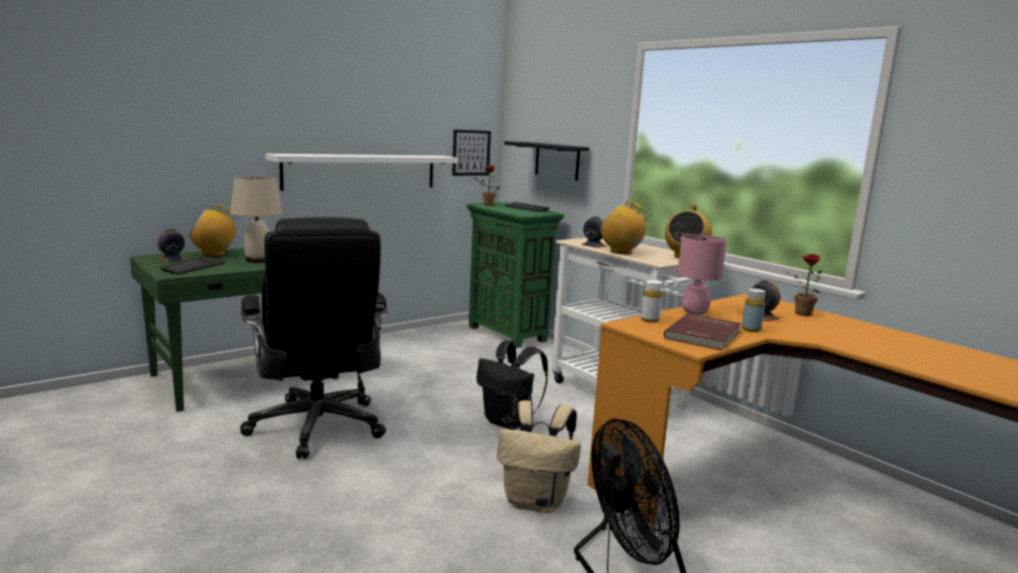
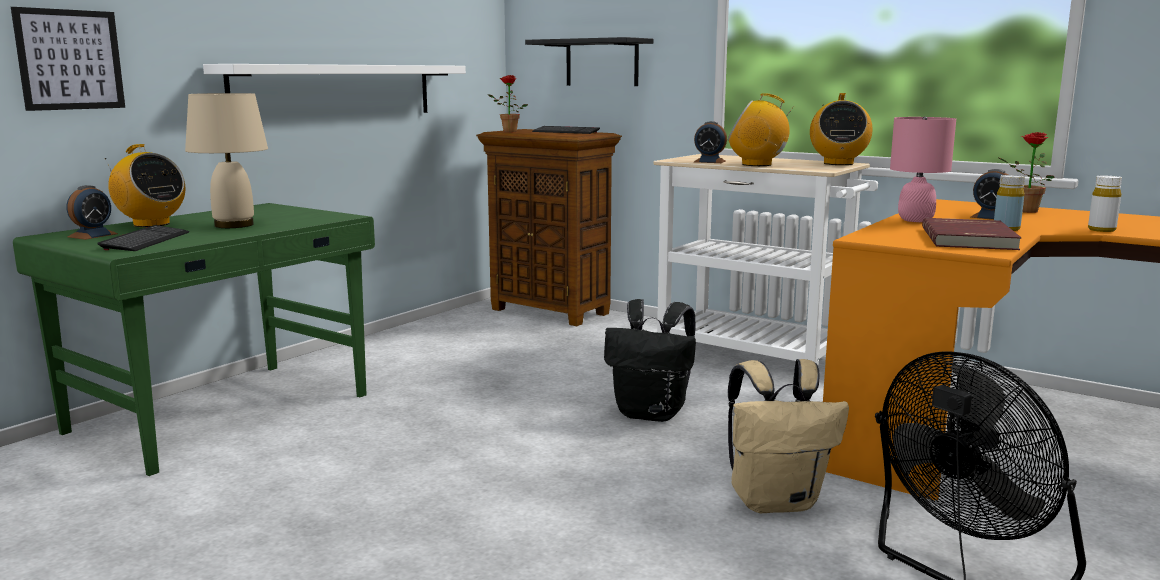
camera: 15 degrees left, 0 degrees up
radio [189,205,236,256] -> radio turned 120 degrees counterclockwise [105,144,185,227]
black office chair [240,217,388,459] -> none
picture [452,130,491,176] -> picture moved to [11,7,125,111]
green cabinet [466,202,565,348] -> brown cabinet [476,129,622,326]
white bottle [641,280,663,323] -> white bottle moved to [1088,176,1122,232]

